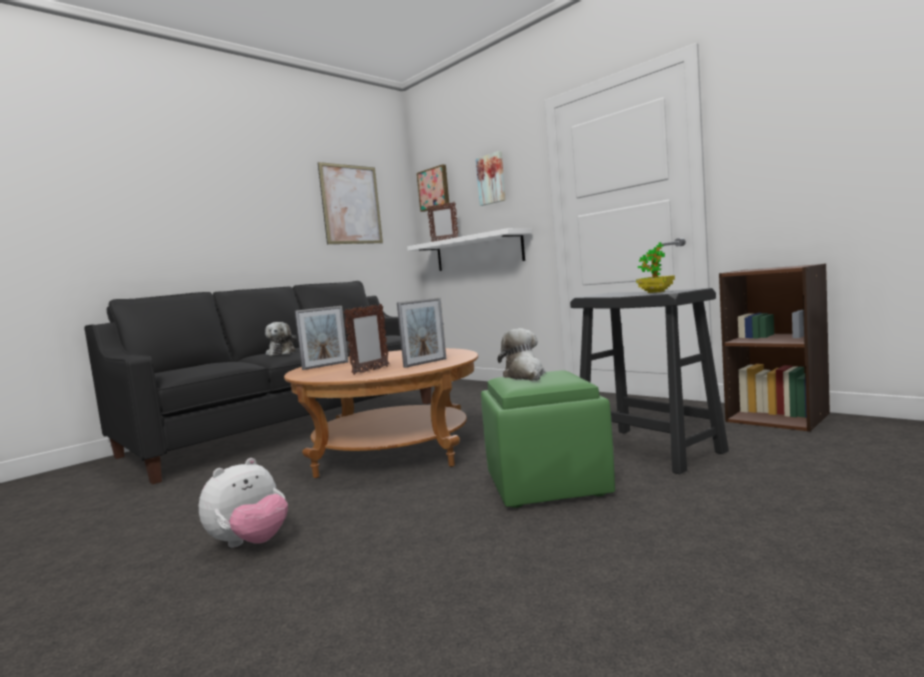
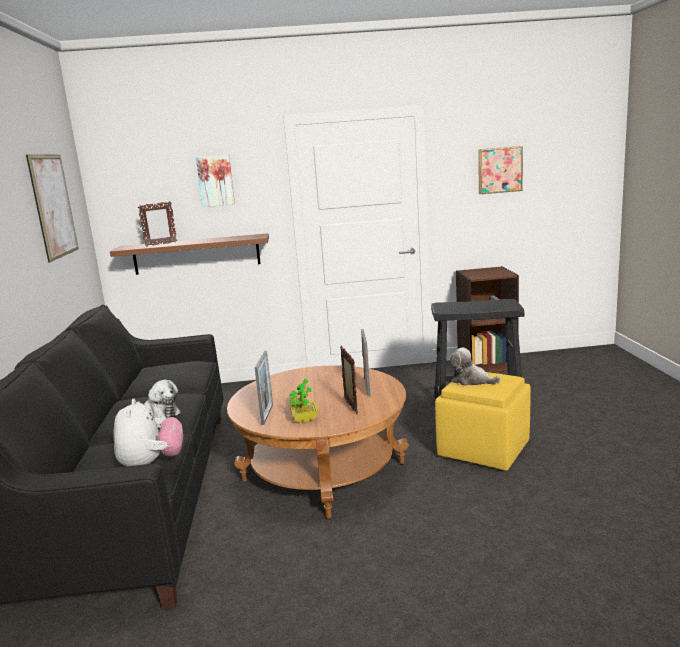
camera: 50 degrees left, 10 degrees up
plush toy [199,458,288,548] -> plush toy moved to [114,399,183,466]
white shelf [407,228,532,271] -> brown shelf [110,233,269,275]
picture [417,164,449,212] -> picture moved to [478,146,523,194]
green ottoman [481,370,615,508] -> yellow ottoman [435,372,531,471]
potted plant [636,242,675,293] -> potted plant moved to [289,379,318,422]

